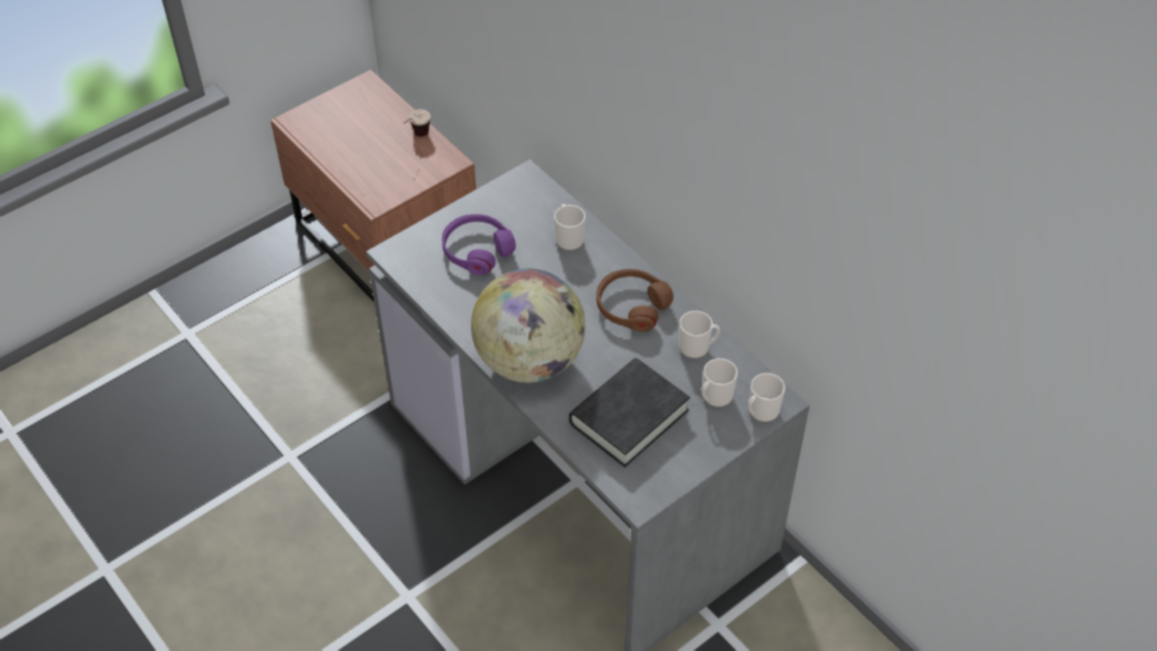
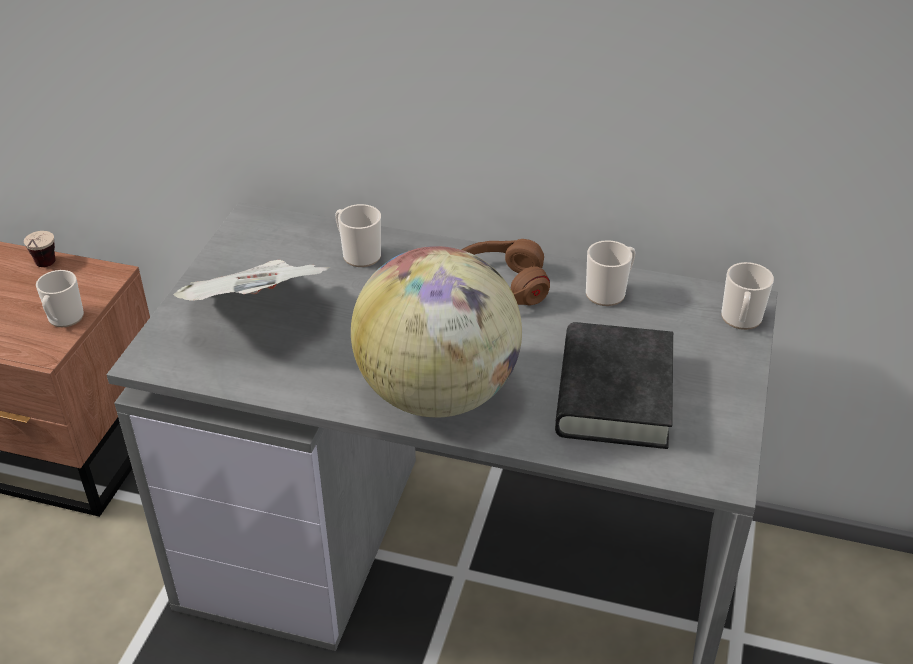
camera: 35 degrees left, 10 degrees down
purple headphones [442,214,516,275] -> newspaper [173,260,331,301]
mug [701,358,738,407] -> mug moved to [36,270,84,327]

